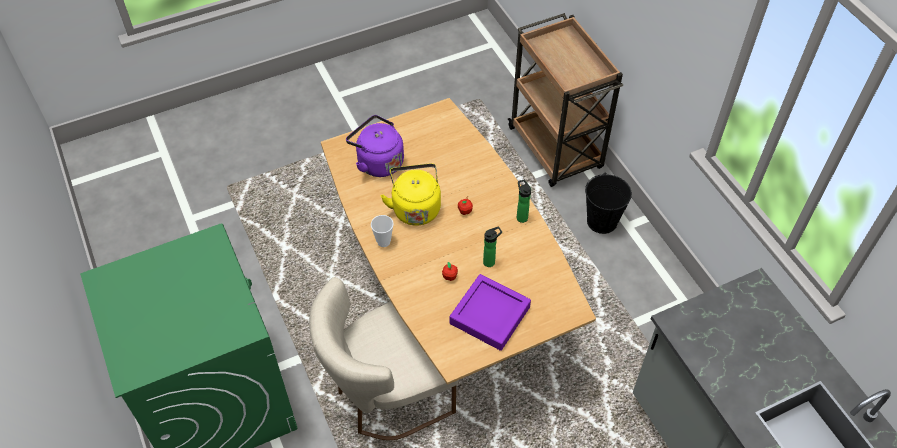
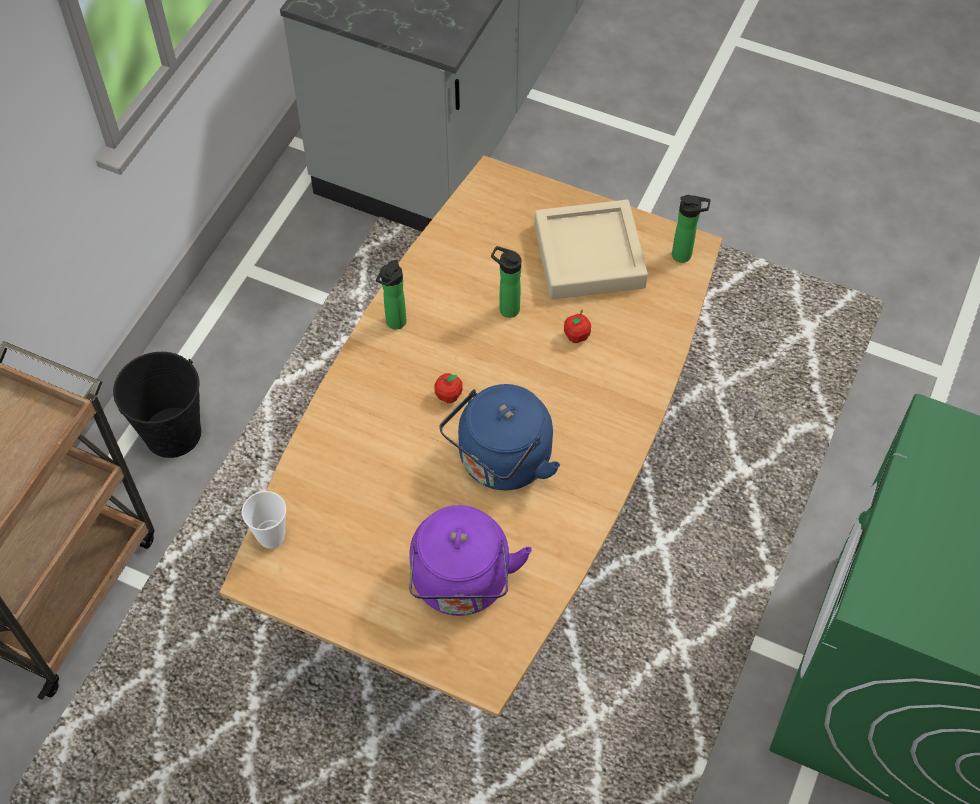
camera: 130 degrees left, 5 degrees up
beige chair [309,277,459,440] -> none
cup [371,215,394,247] -> cup moved to [242,491,286,549]
yellow kettle [380,163,441,226] -> blue kettle [439,384,560,490]
purple tray [450,274,531,351] -> beige tray [534,200,648,300]
none -> bottle [672,195,711,263]

